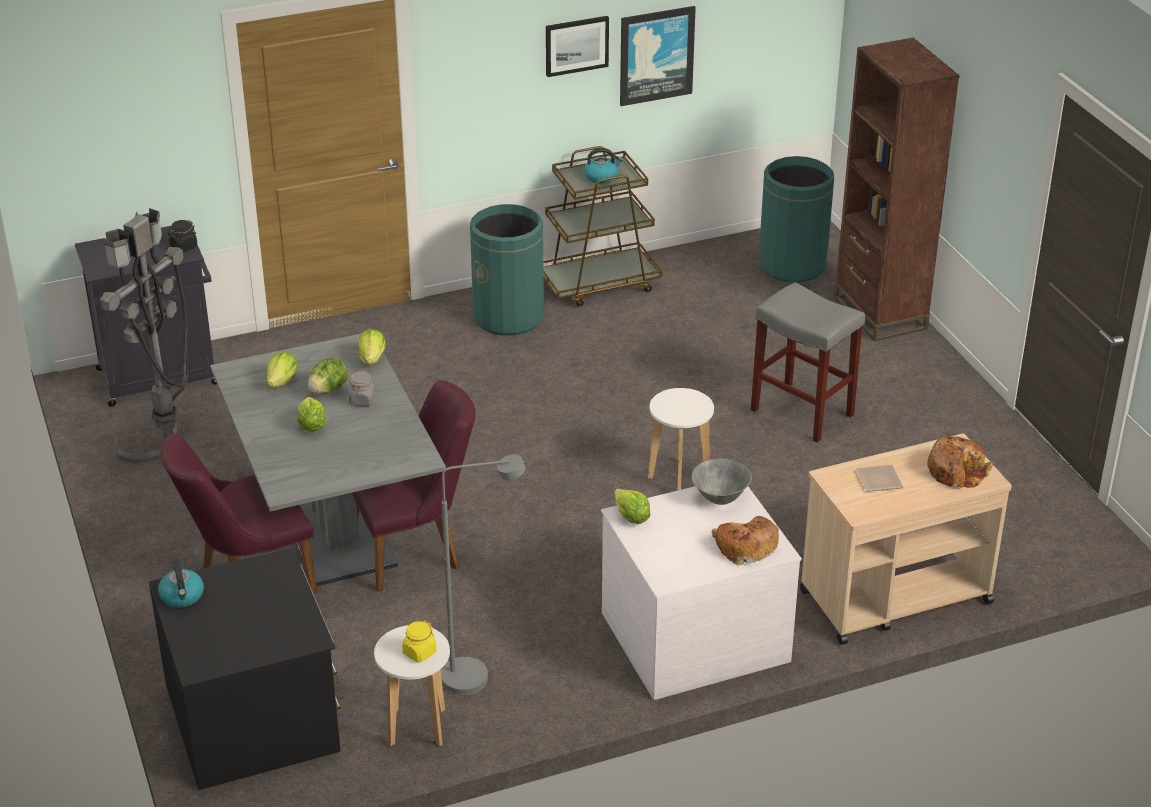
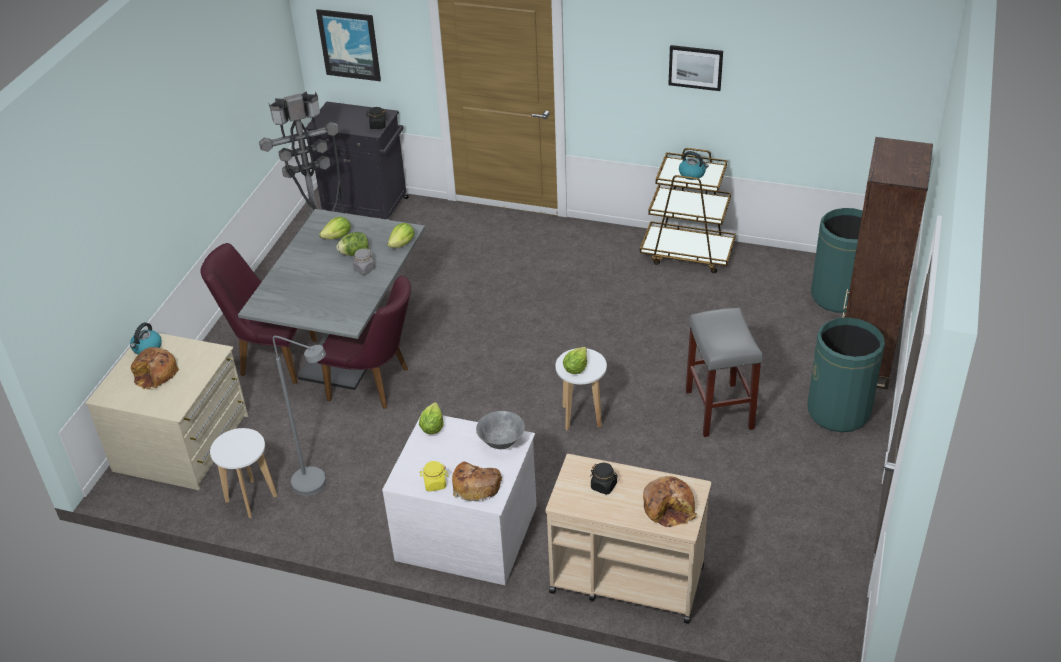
camera: 40 degrees right, 5 degrees up
black dresser [149,547,341,790] -> beige dresser [86,333,248,490]
lettuce [297,397,326,432] -> lettuce moved to [563,347,587,374]
yellow jar [402,621,437,662] -> yellow jar moved to [419,461,448,491]
green trash can [470,204,544,336] -> green trash can moved to [807,317,885,432]
picture [620,6,696,106] -> picture moved to [316,9,381,81]
plate [857,465,903,492] -> black jar [590,463,618,495]
none -> bread [131,347,179,390]

